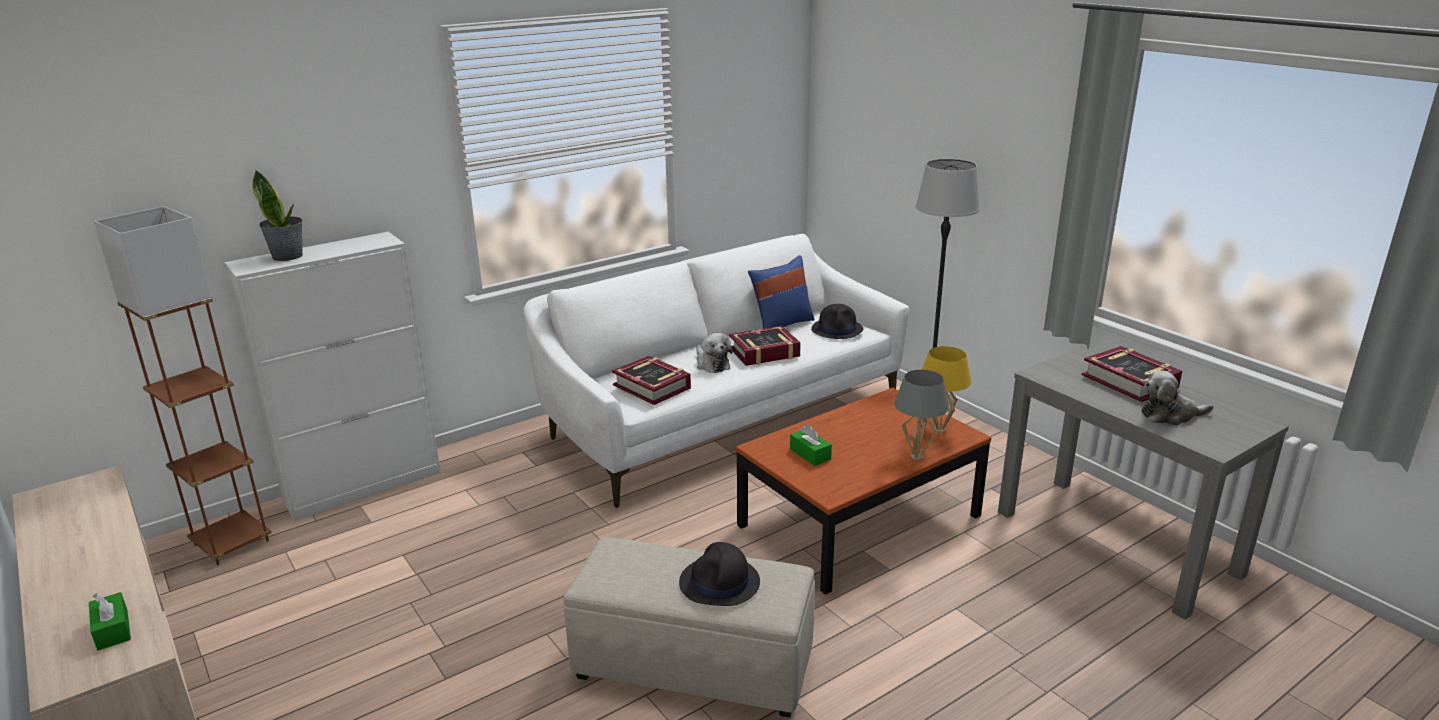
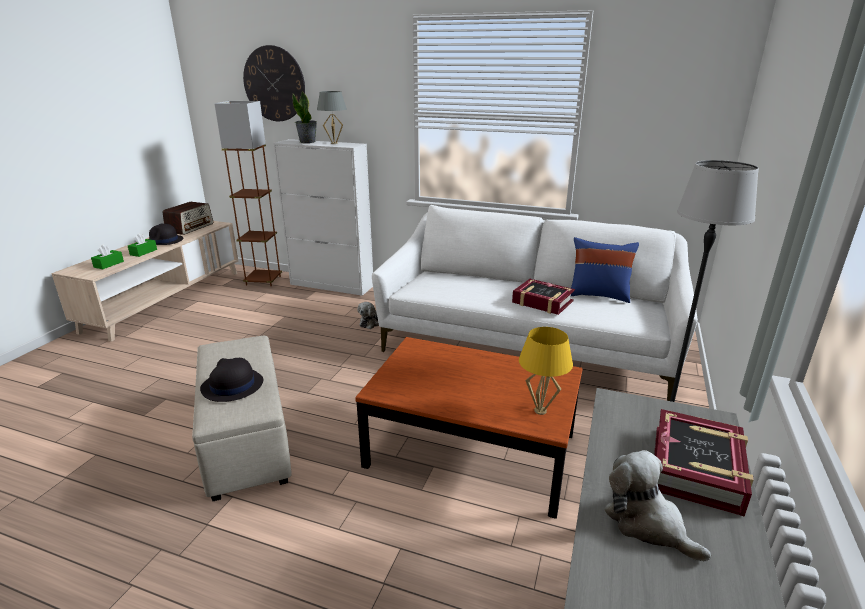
camera: 55 degrees right, 0 degrees up
book [612,356,691,405] -> none
plush toy [697,333,733,373] -> plush toy moved to [357,302,379,329]
green tissue box [790,424,832,466] -> green tissue box moved to [128,234,157,257]
black hat [811,304,864,339] -> black hat moved to [149,223,183,245]
grey table lamp [894,370,949,460] -> grey table lamp moved to [317,91,347,144]
none -> radio [163,202,213,235]
none -> wall clock [243,45,305,121]

